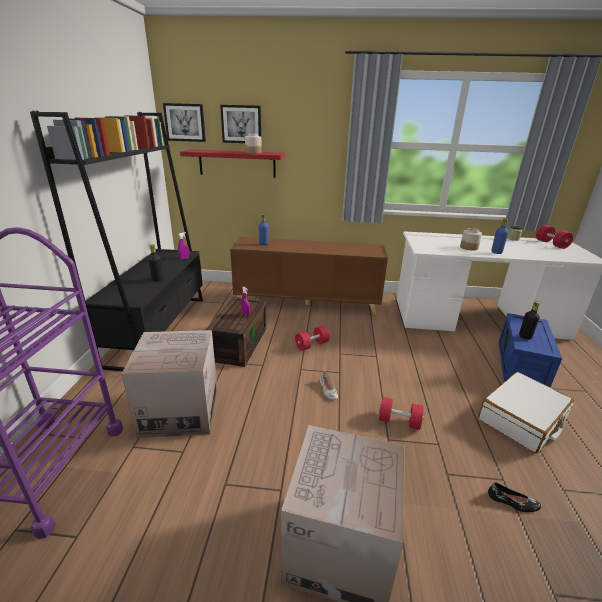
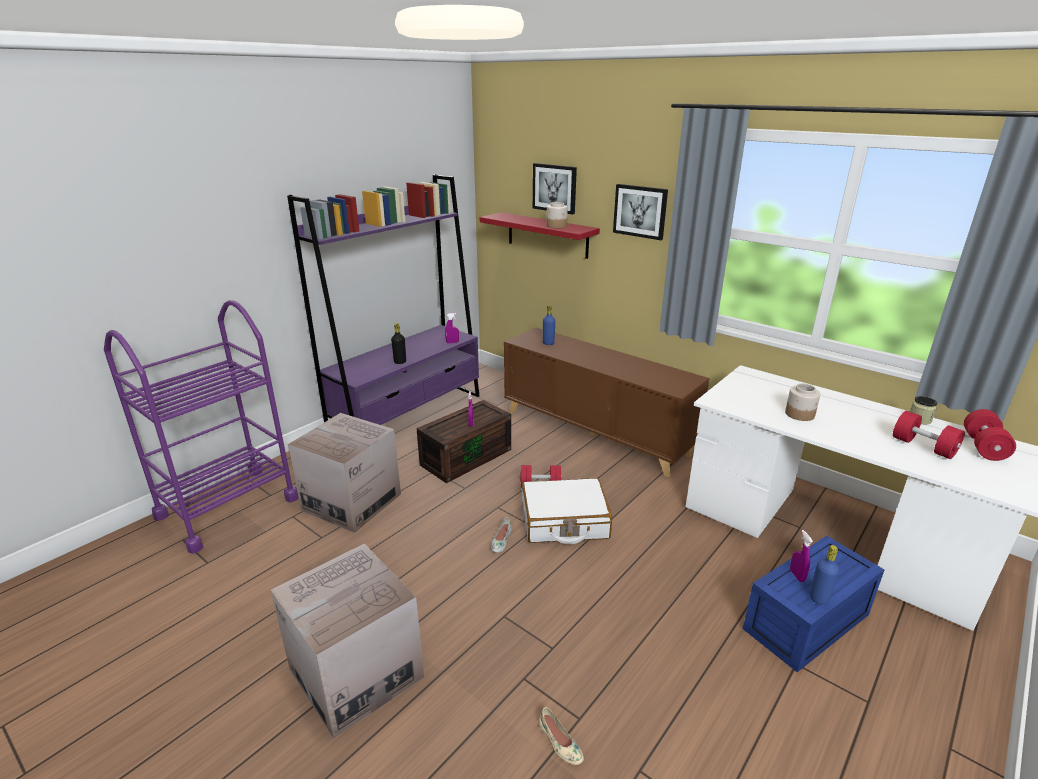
camera: 35 degrees right, 0 degrees up
black bookcase [30,111,203,371] -> purple bookcase [287,174,479,425]
picture [163,103,206,142] -> picture moved to [613,184,668,240]
red dumbbell [379,397,424,430] -> red dumbbell moved to [893,411,965,459]
white suitcase [478,372,574,453] -> white suitcase moved to [522,478,612,544]
black shoe [488,482,541,512] -> beige shoe [539,707,584,765]
blue bottle [491,218,509,254] -> blue bottle moved to [810,545,839,605]
black bottle [519,302,540,340] -> purple spray bottle [790,530,813,582]

